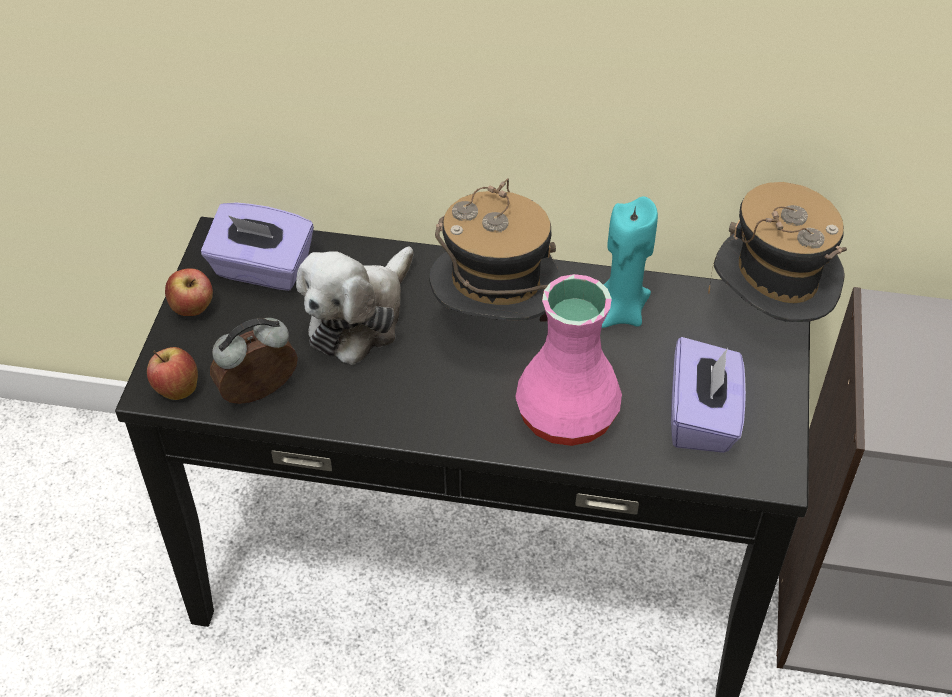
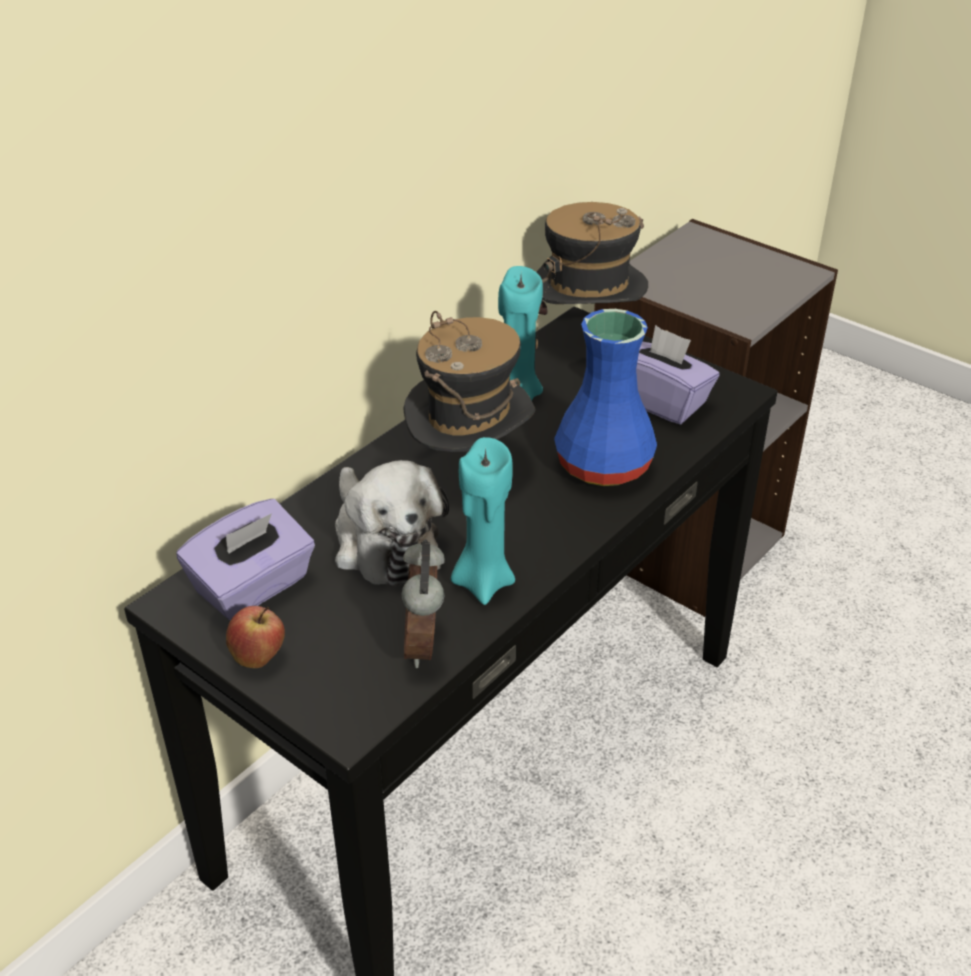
camera: 60 degrees left, 10 degrees down
apple [147,347,198,400] -> none
pink vase [515,274,622,446] -> blue vase [554,309,657,486]
none -> turquoise candle [451,437,515,605]

